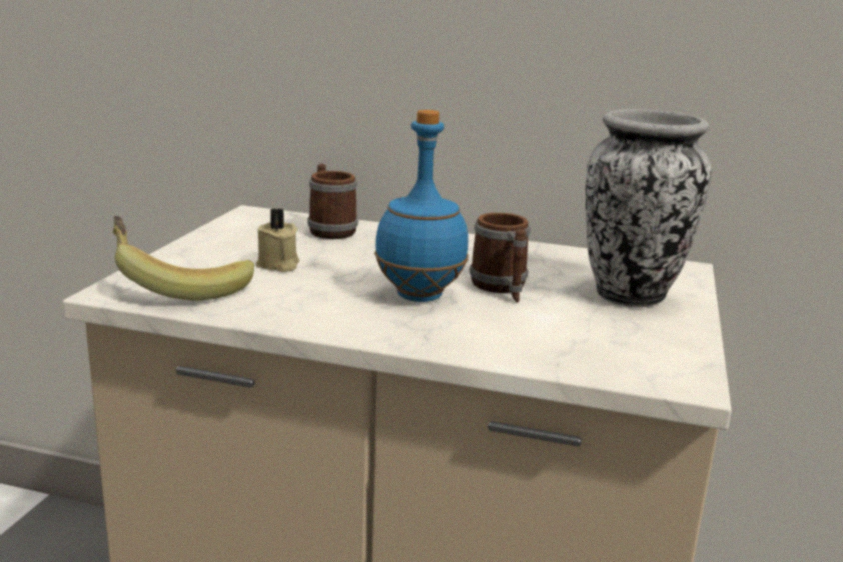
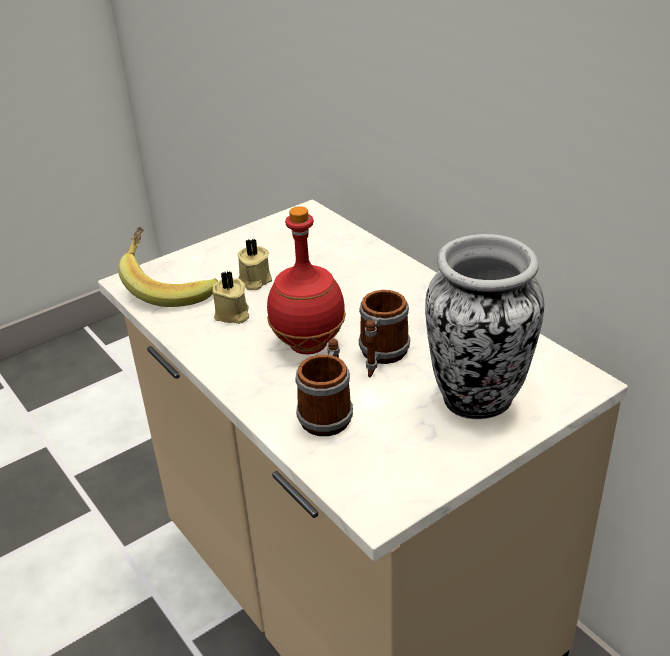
camera: 40 degrees right, 15 degrees up
mug [307,164,358,239] -> mug moved to [295,338,353,436]
blue bottle [374,110,469,302] -> red bottle [267,206,346,354]
none -> beige candle [212,271,249,324]

